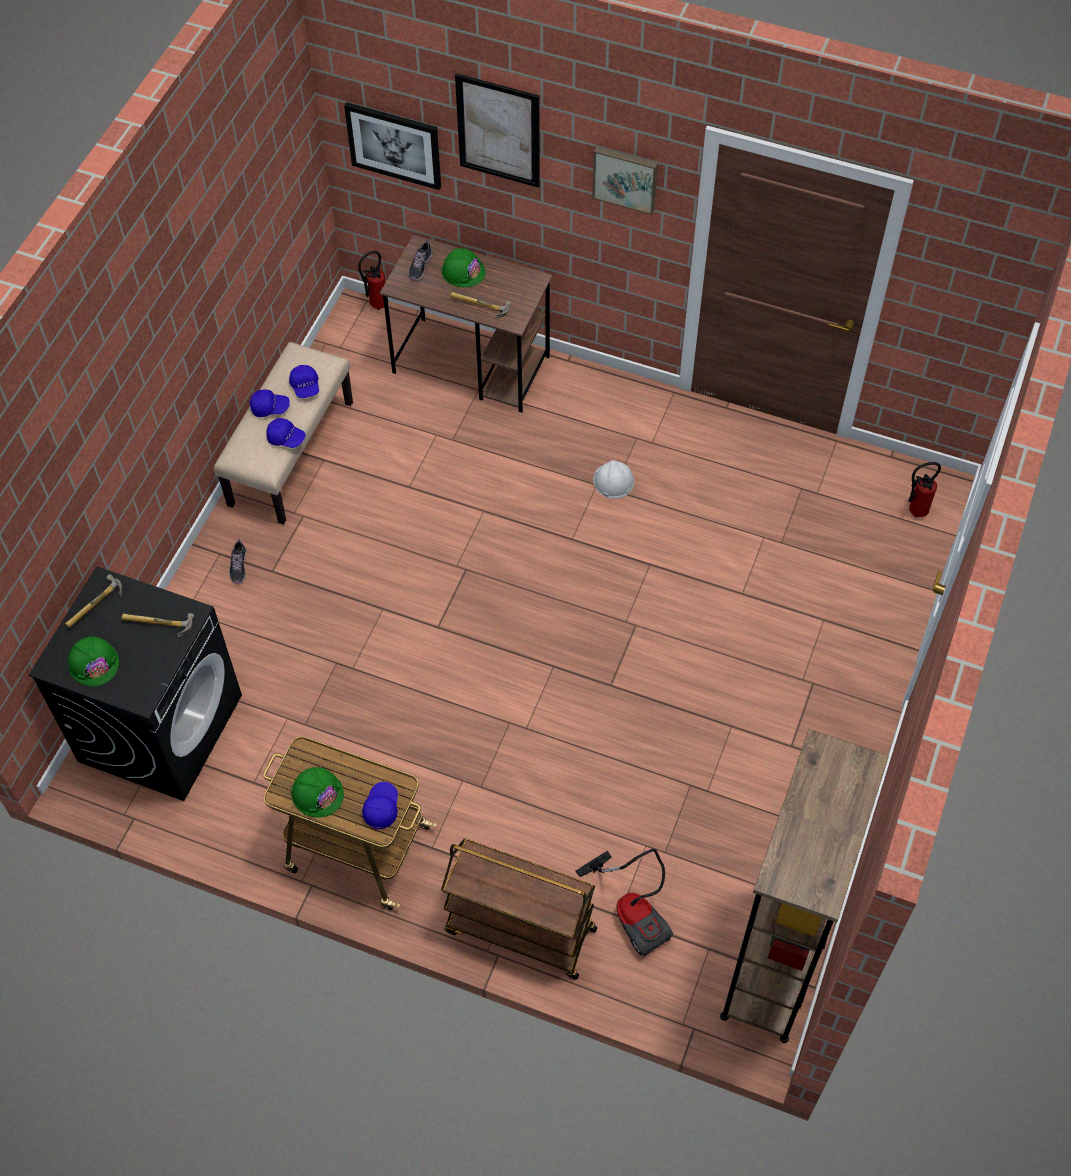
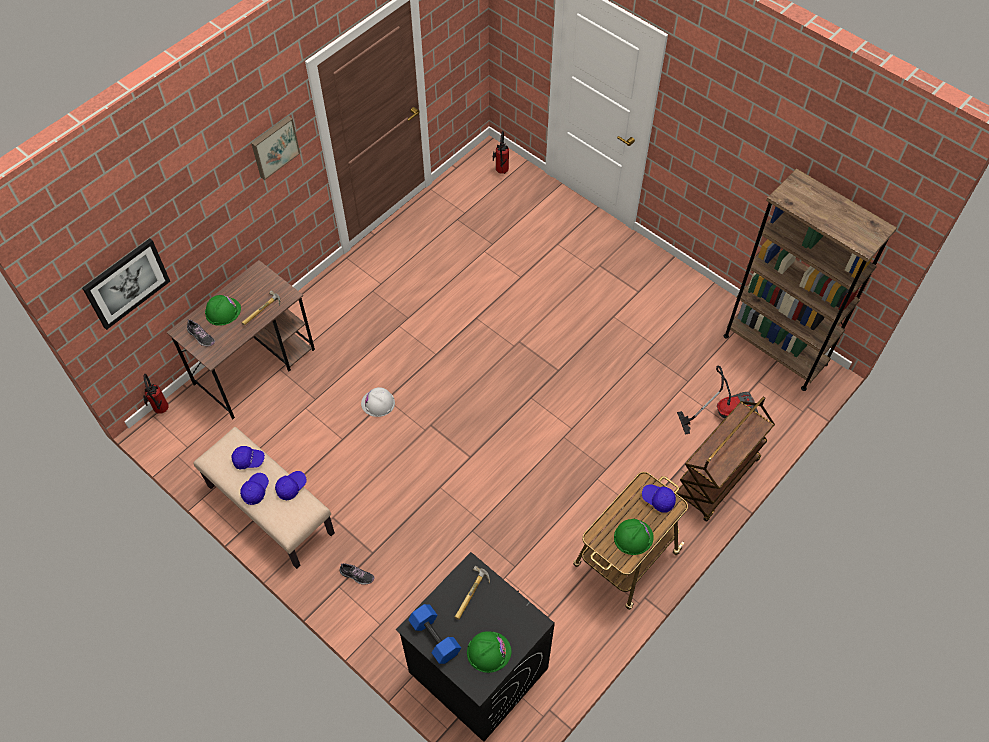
camera: 70 degrees left, 0 degrees up
hammer [65,574,123,628] -> blue dumbbell [408,604,461,664]
picture [455,73,540,188] -> none
white hard hat [593,460,634,499] -> white hard hat moved to [361,387,395,417]

